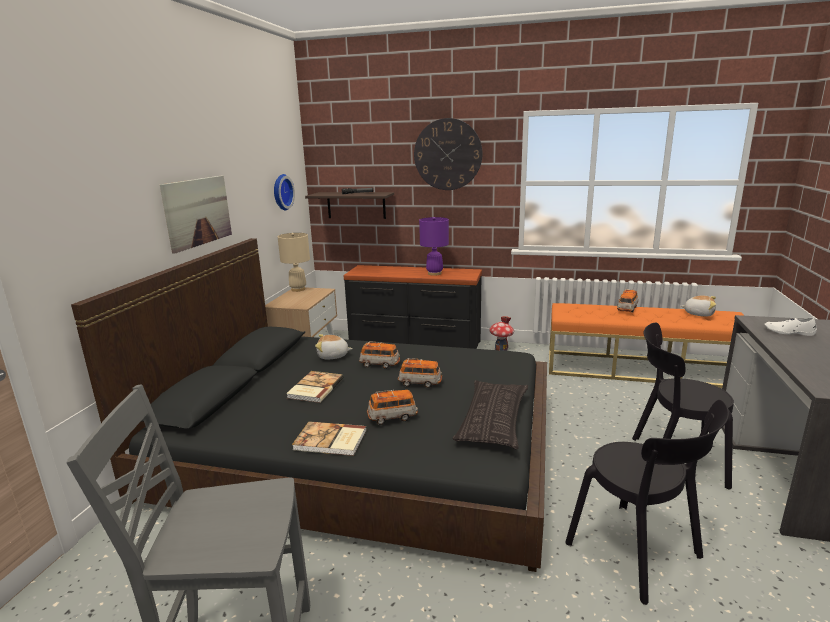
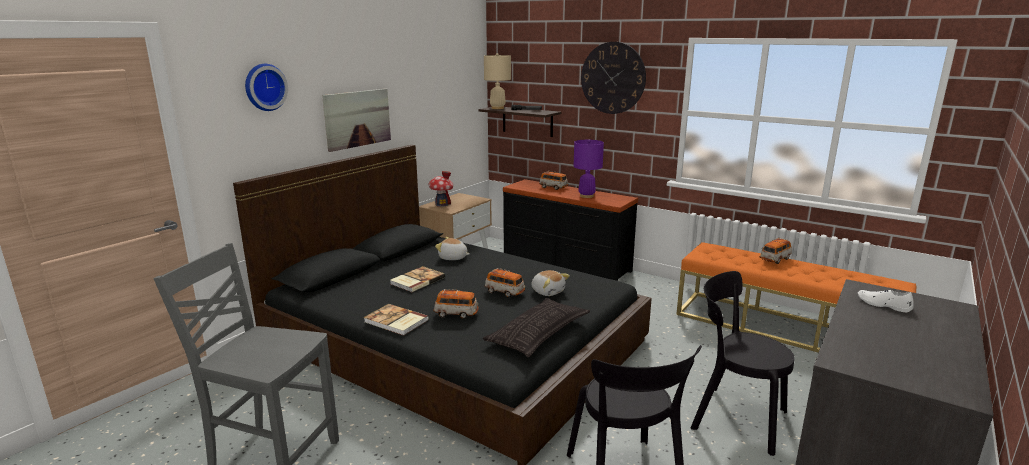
camera: 20 degrees right, 0 degrees up
wall clock [274,174,295,210] -> wall clock moved to [245,64,288,111]
beige table lamp [278,233,310,292] -> beige table lamp moved to [484,53,511,109]
toy car [359,341,400,369] -> toy car moved to [539,171,568,190]
toy house [490,316,514,351] -> toy house moved to [428,171,453,207]
plush toy [680,296,716,317] -> plush toy moved to [531,270,570,296]

